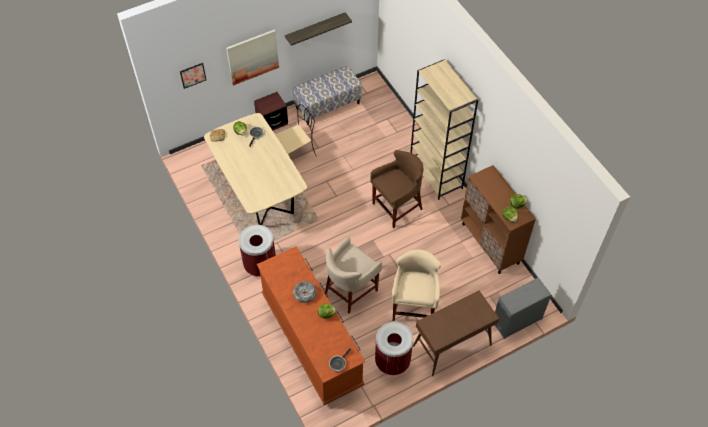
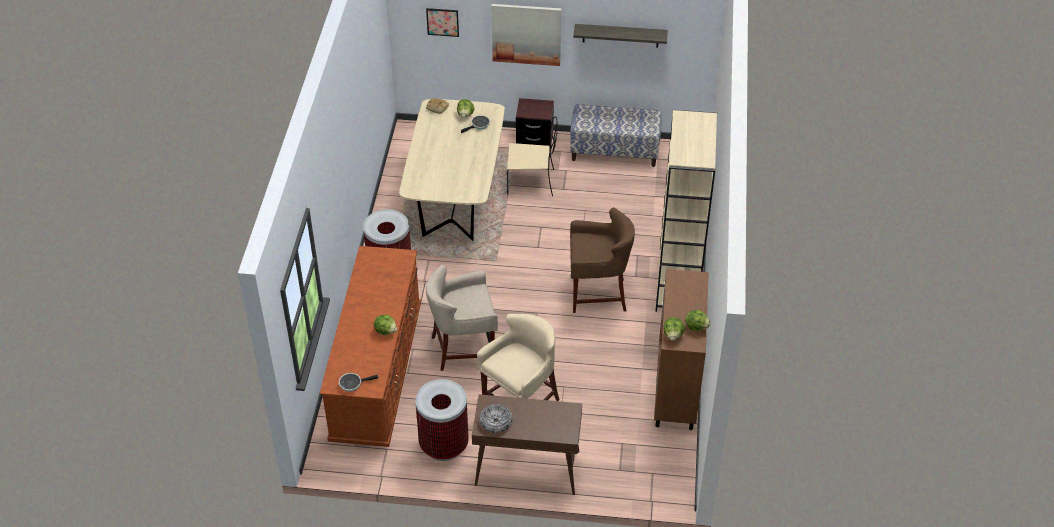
camera: 35 degrees right, 10 degrees down
bowl [293,281,317,303] -> bowl moved to [479,404,513,433]
grey dresser [495,277,552,339] -> none

